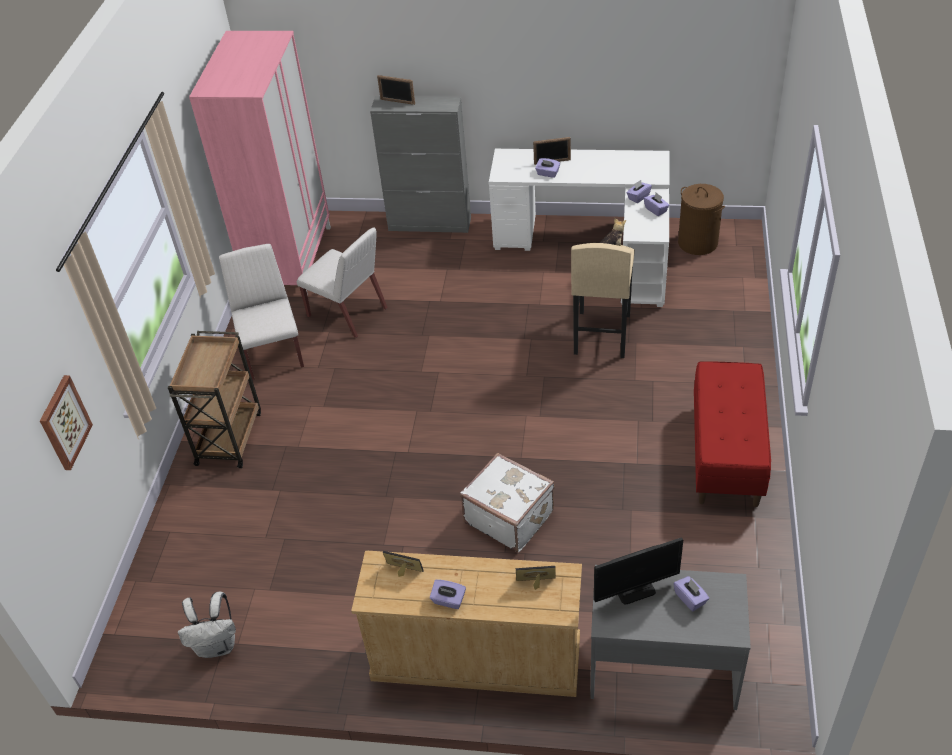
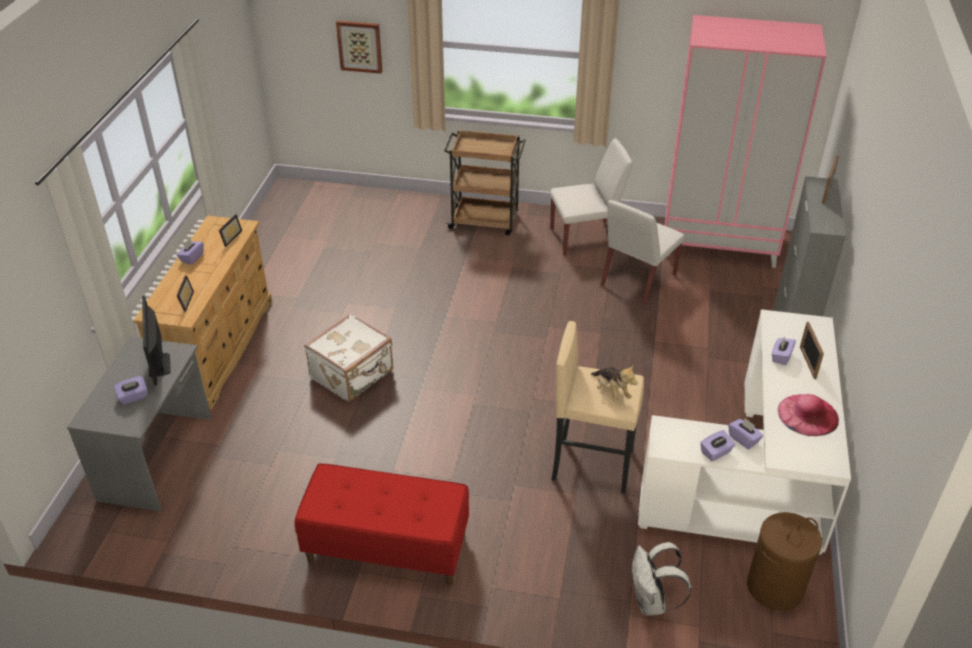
camera: 90 degrees right, 5 degrees down
white backpack [178,592,236,658] -> white backpack moved to [632,542,691,615]
none -> pink hat [778,394,839,436]

